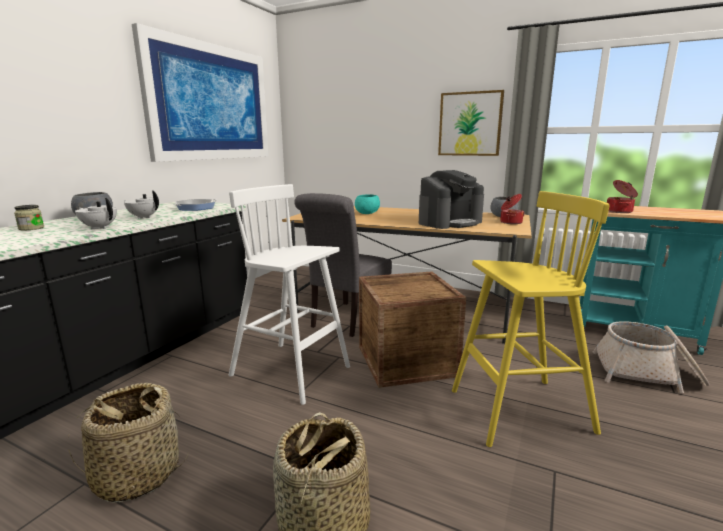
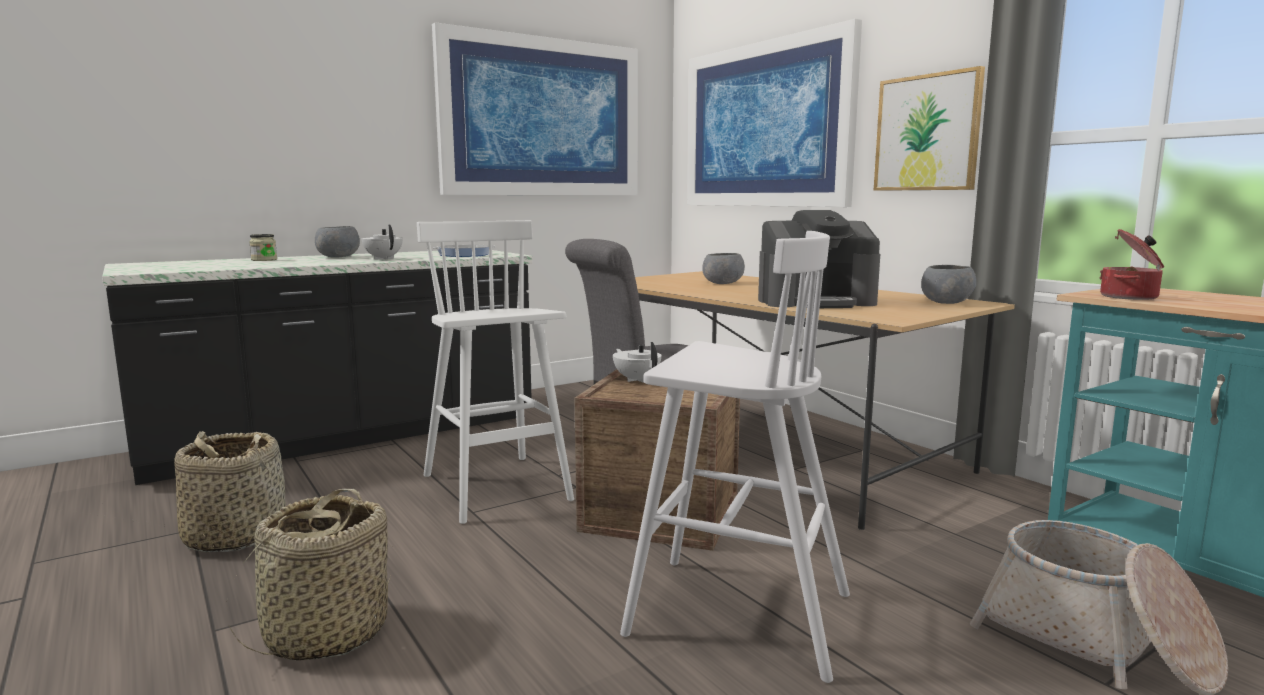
camera: 30 degrees right, 5 degrees down
white teapot [75,198,117,230] -> white teapot moved to [613,342,661,382]
turquoise bowl [355,194,380,214] -> grey bowl [702,253,745,284]
yellow stool [452,191,610,447] -> white stool [620,231,850,683]
cooking pot [500,194,524,224] -> none
none -> picture [687,19,862,207]

